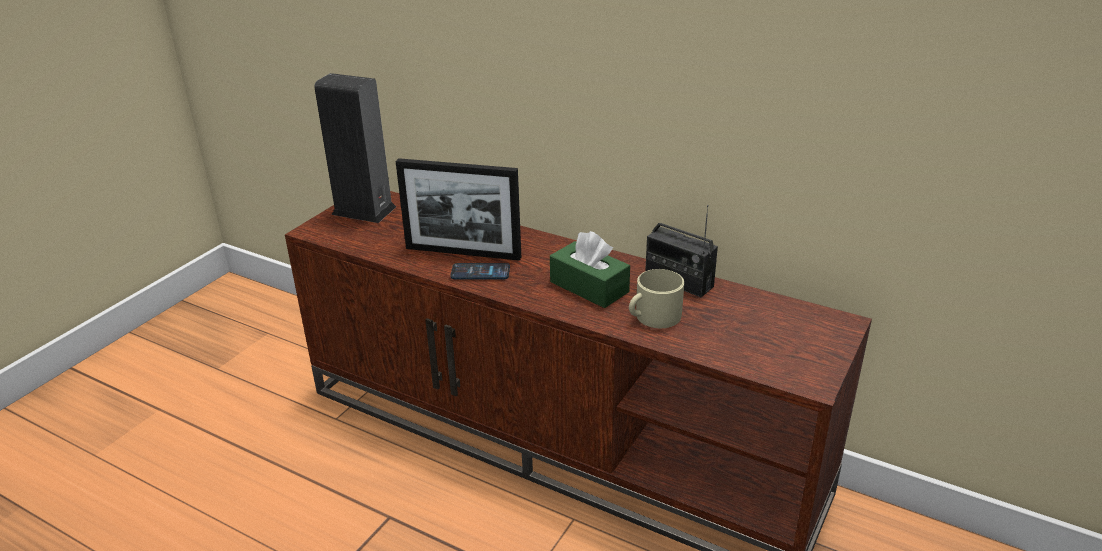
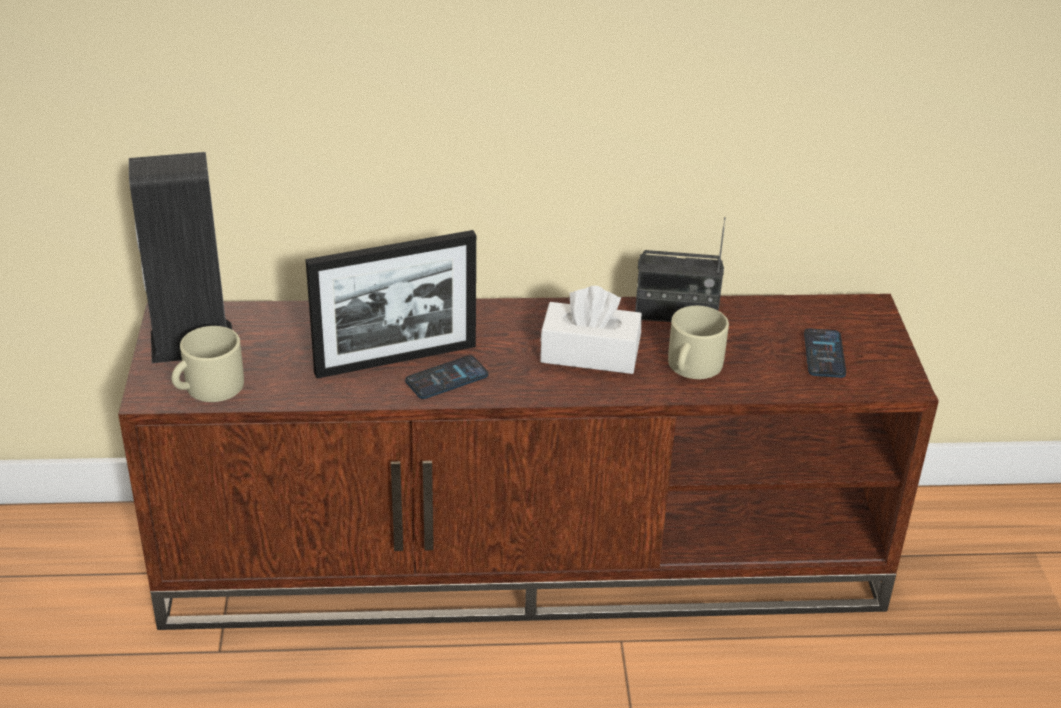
camera: 35 degrees left, 5 degrees up
green tissue box [550,231,630,308] -> white tissue box [540,286,642,374]
none -> beige mug [171,326,244,402]
none -> phone [804,328,846,378]

